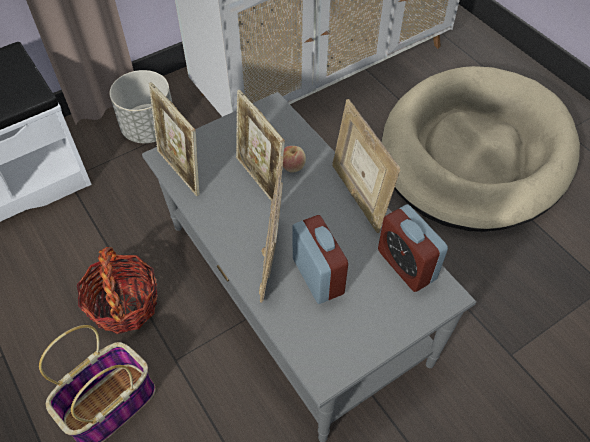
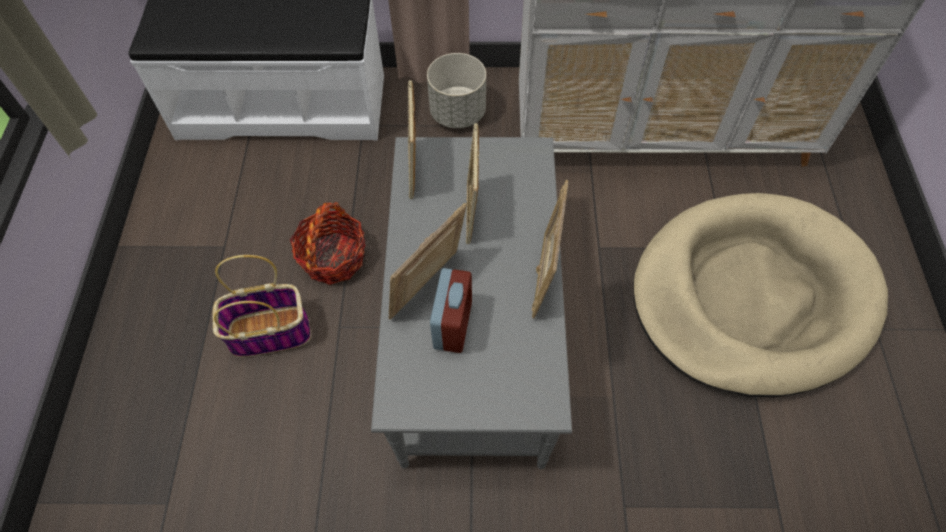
camera: 35 degrees right, 5 degrees up
apple [283,146,306,173] -> none
alarm clock [378,204,448,292] -> none

